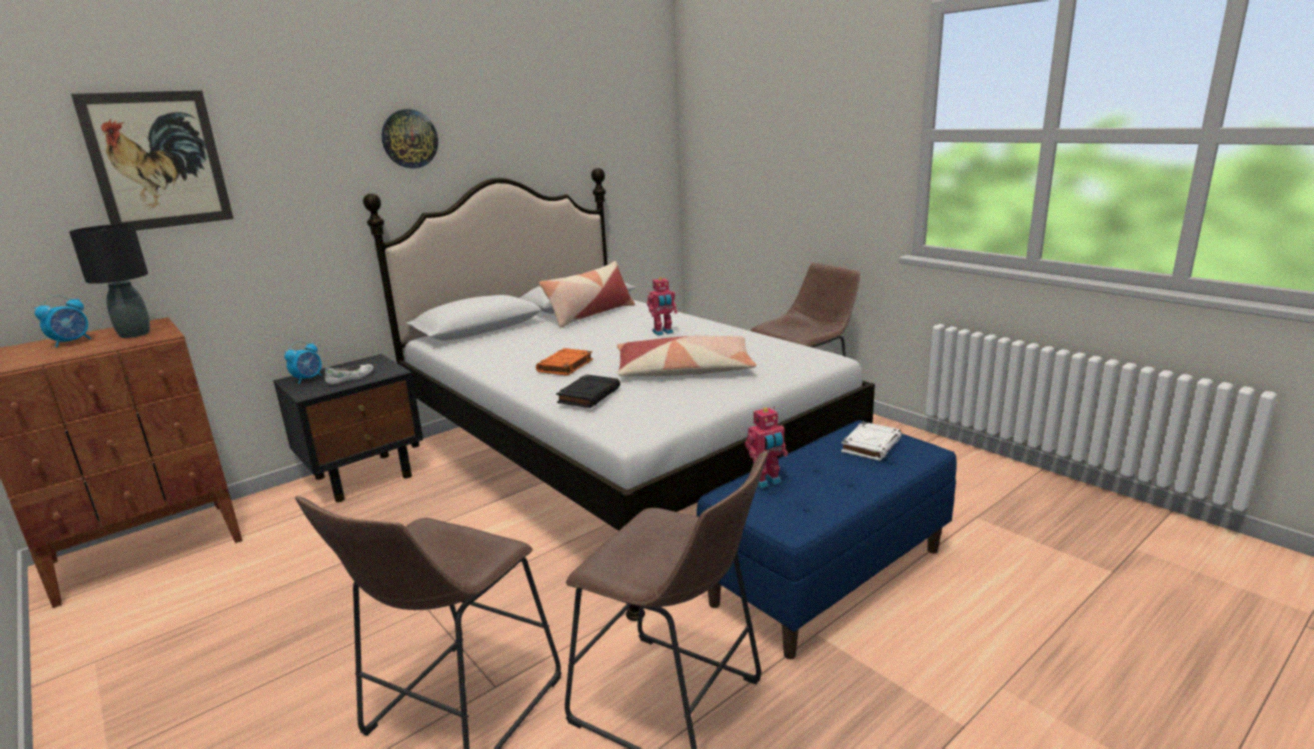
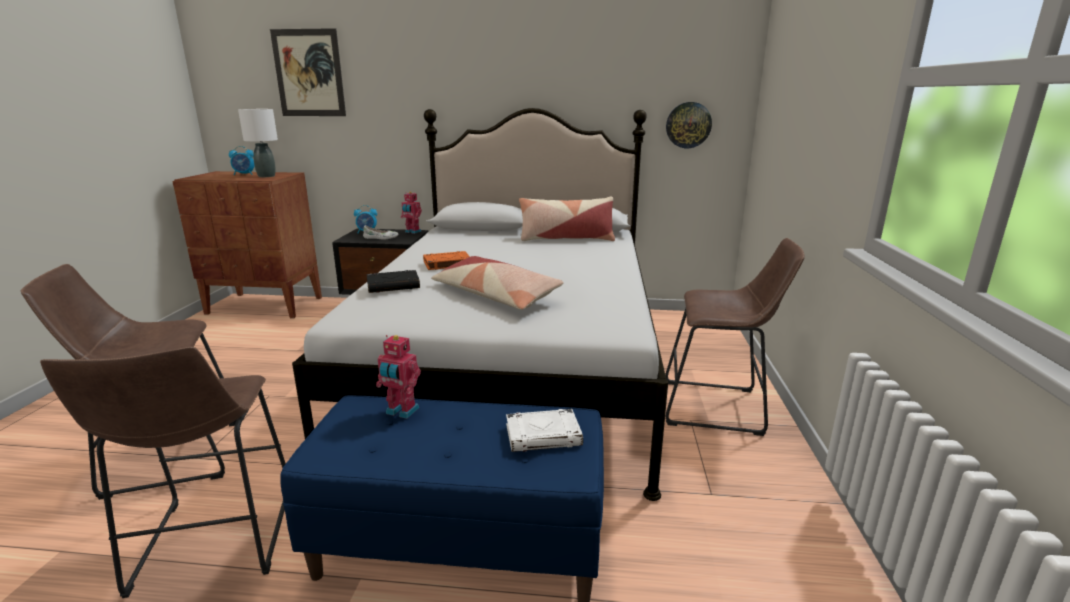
camera: 45 degrees right, 0 degrees up
black table lamp [69,224,150,338] -> white table lamp [238,109,278,177]
wall clock [382,109,438,168] -> wall clock moved to [666,102,712,148]
toy robot [647,277,677,336] -> toy robot moved to [401,192,422,234]

